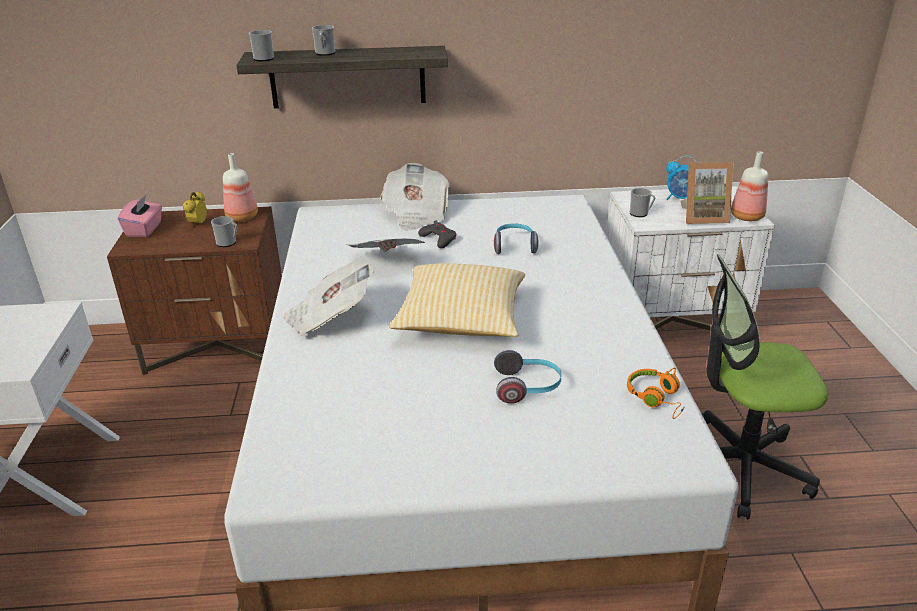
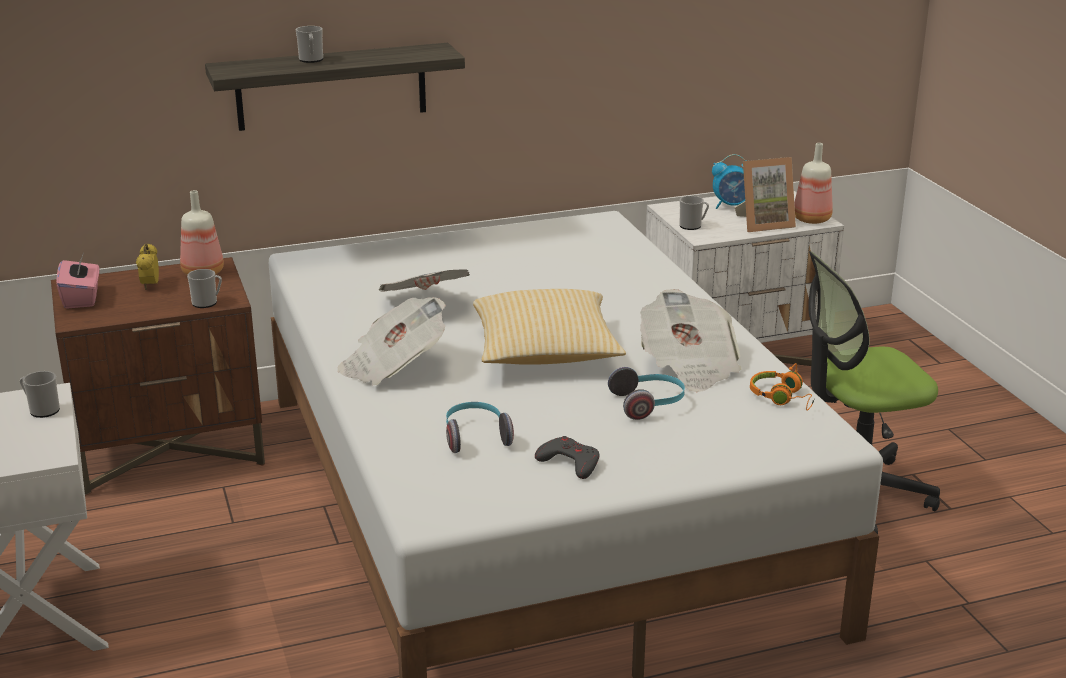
camera: 15 degrees left, 5 degrees down
mug [248,30,274,61] -> mug moved to [20,371,60,418]
newspaper [380,163,450,231] -> newspaper moved to [640,289,742,392]
grey game controller [418,223,457,248] -> grey game controller moved to [535,436,600,479]
headphones [494,223,538,254] -> headphones moved to [446,402,514,453]

